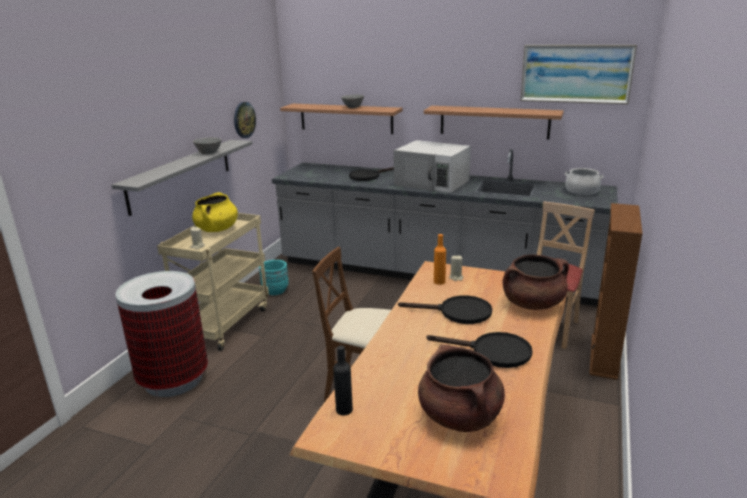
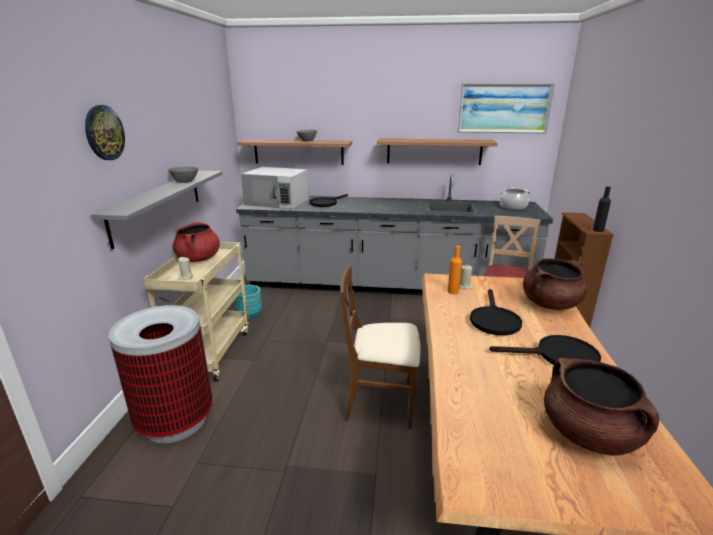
camera: 15 degrees left, 0 degrees up
yellow cooking pot [192,192,238,232] -> red cooking pot [173,222,220,262]
wall clock [234,102,256,138] -> wall clock moved to [85,105,125,160]
black bottle [333,346,353,415] -> black bottle moved to [593,187,611,232]
white microwave [393,140,471,193] -> white microwave moved to [241,167,309,209]
black frying pan [398,296,492,324] -> black frying pan turned 105 degrees clockwise [470,289,522,336]

